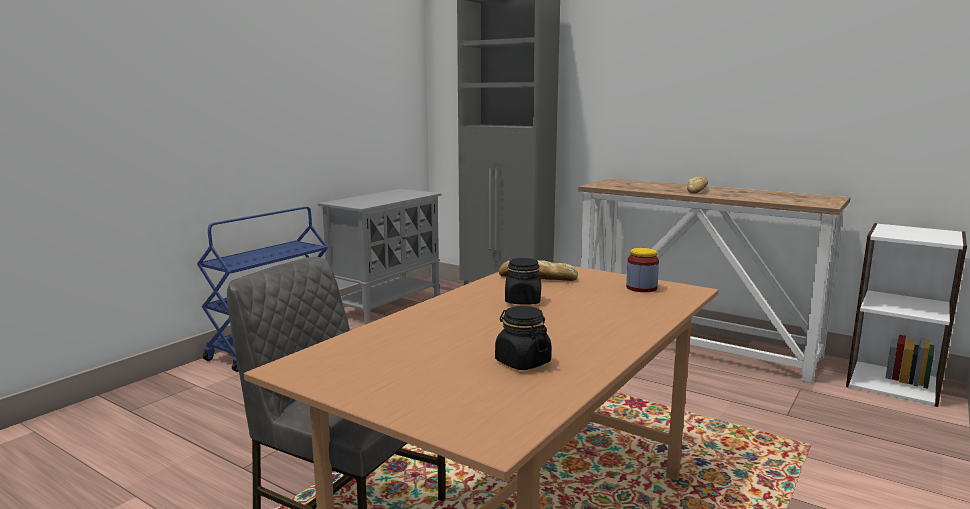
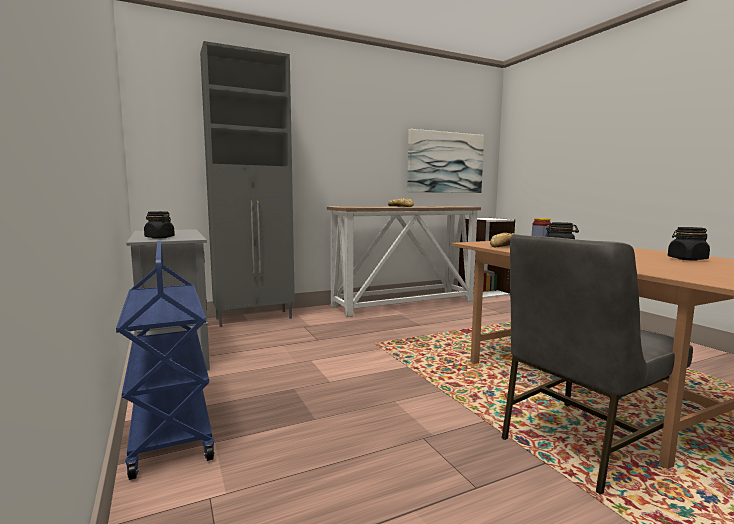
camera: 60 degrees left, 5 degrees down
none -> black jar [144,211,175,239]
none -> picture [407,129,484,193]

